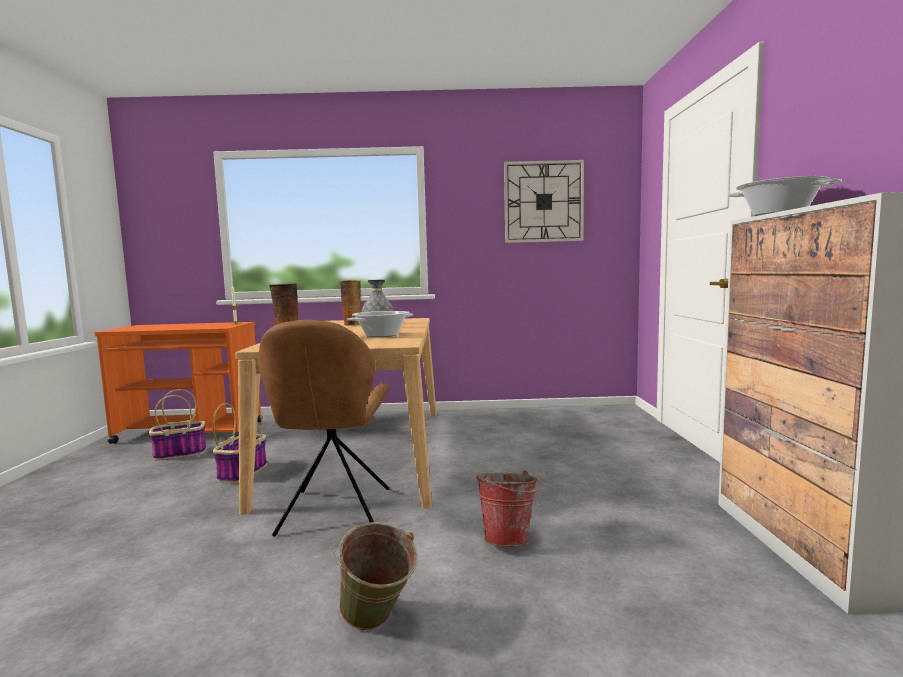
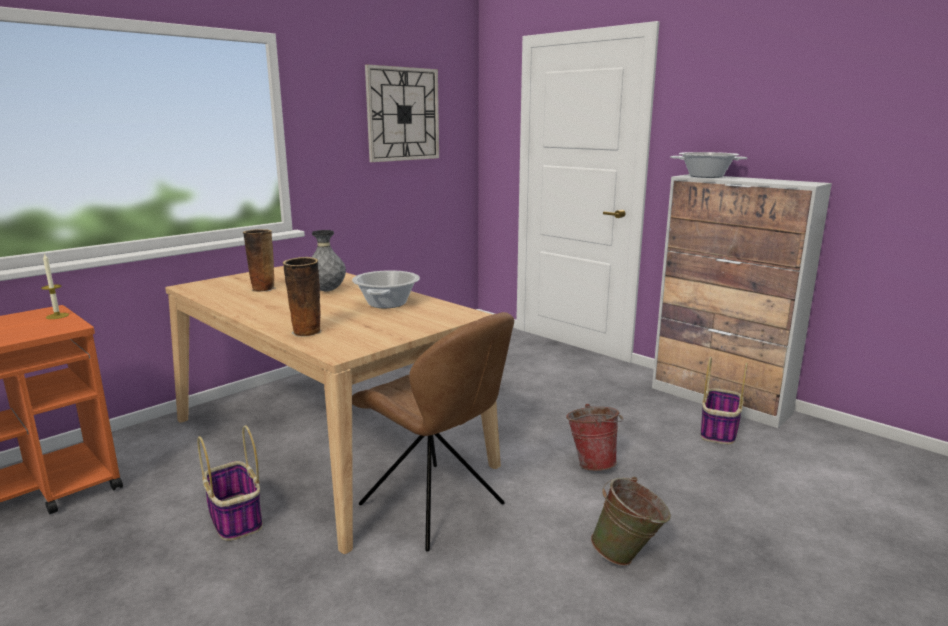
camera: 45 degrees left, 10 degrees up
basket [149,389,206,460] -> basket moved to [701,357,748,444]

